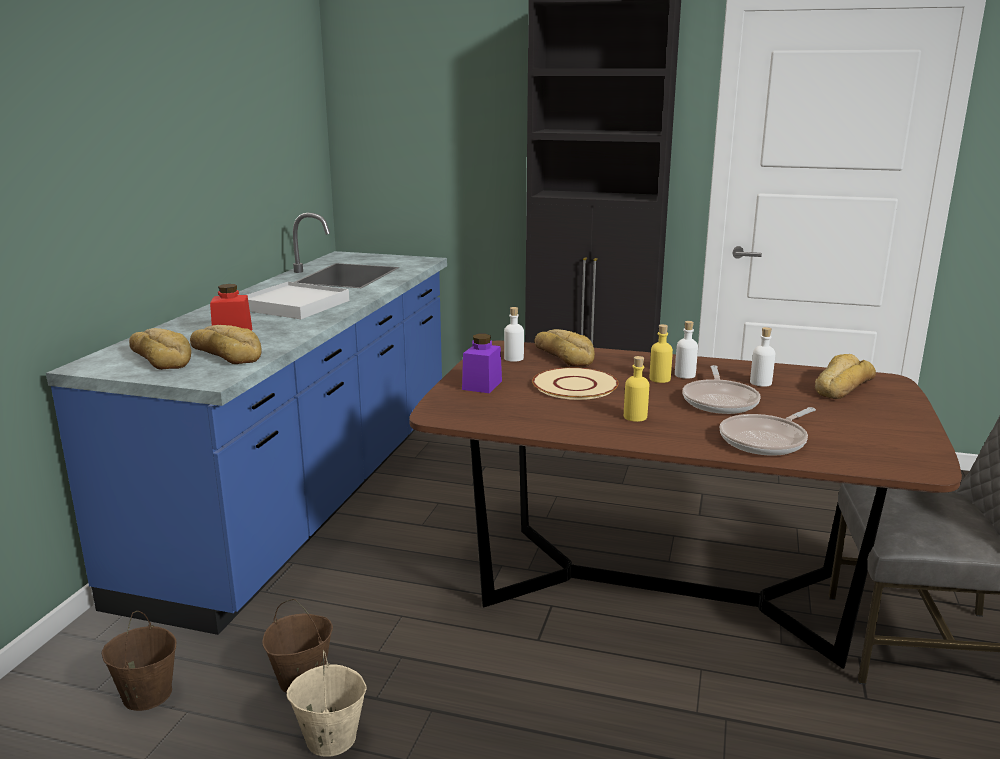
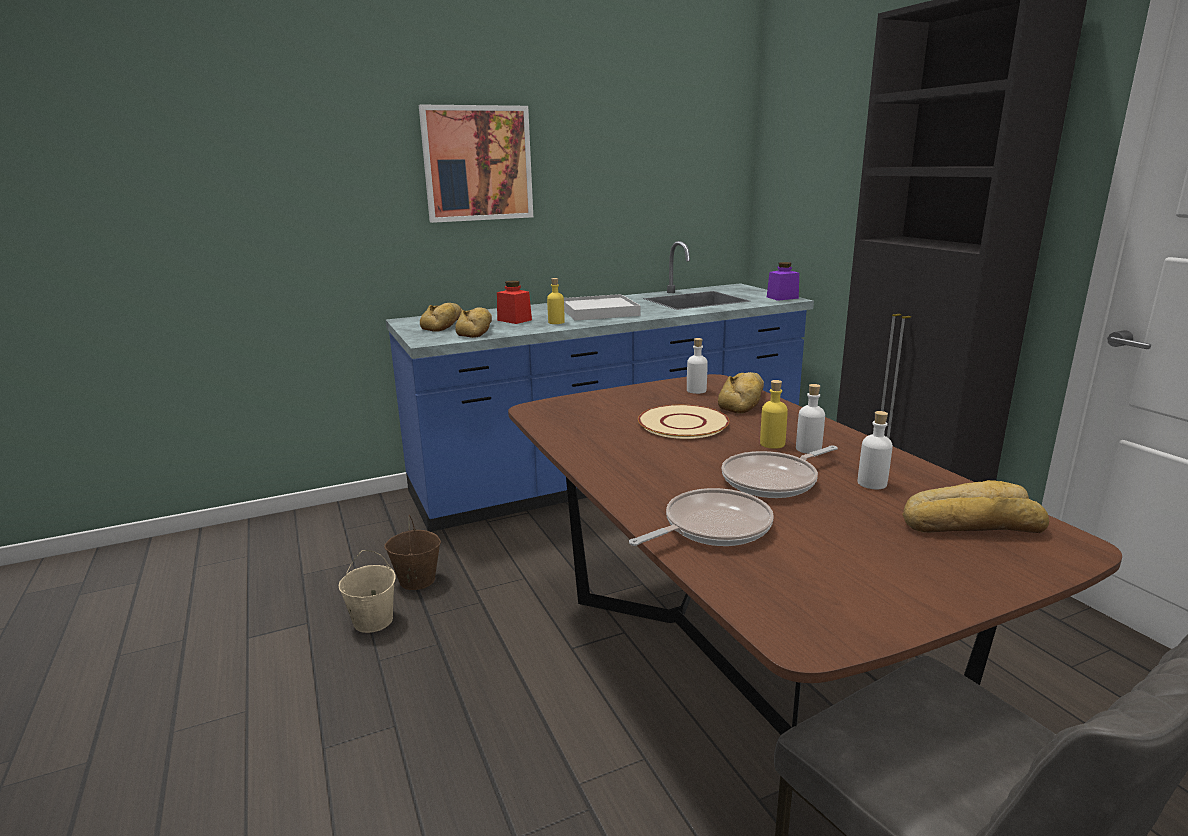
camera: 50 degrees right, 0 degrees up
brown bucket [102,611,176,711] -> none
purple jar [462,334,502,393] -> purple jar moved to [767,262,799,301]
yellow bottle [624,356,649,422] -> yellow bottle moved to [547,278,565,324]
frying pan [720,407,816,456] -> frying pan turned 135 degrees clockwise [629,488,774,546]
none -> picture [419,105,533,223]

